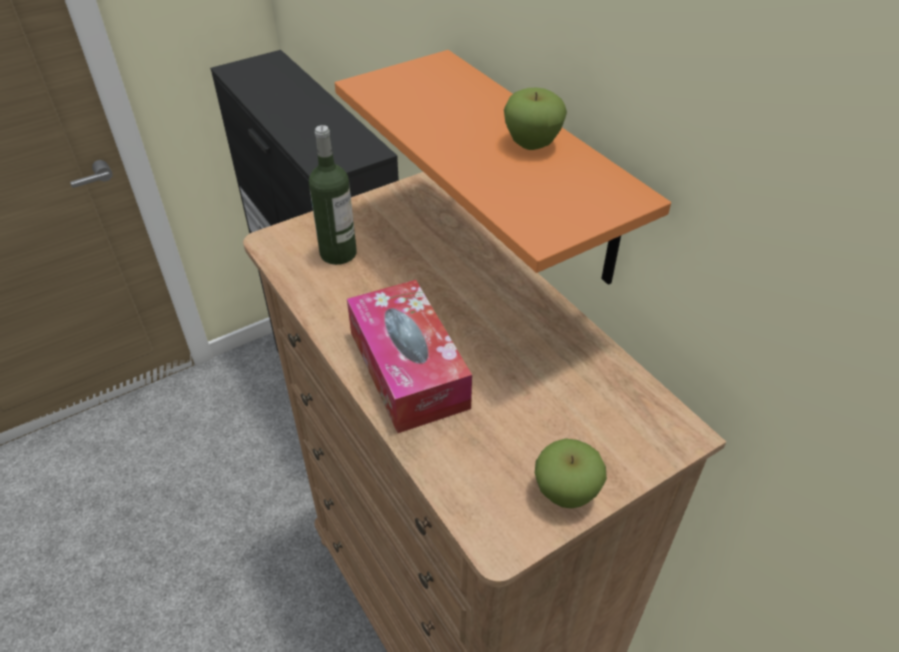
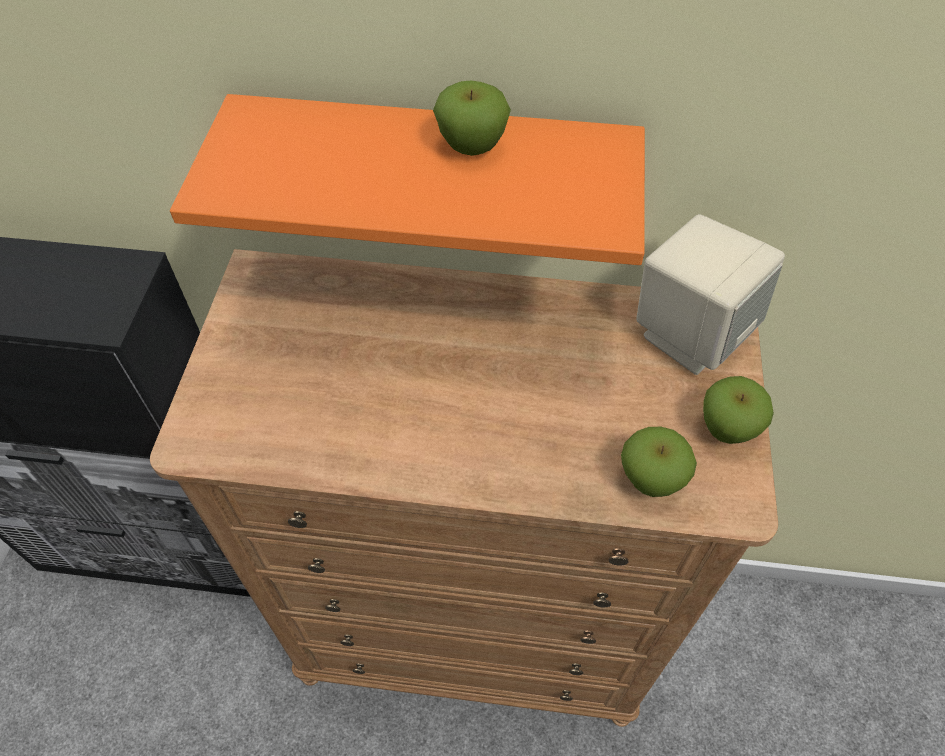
camera: 50 degrees left, 10 degrees up
bottle [309,125,357,265] -> none
tissue box [347,280,472,433] -> none
none -> apple [621,427,697,497]
none -> beige speaker [636,214,785,375]

